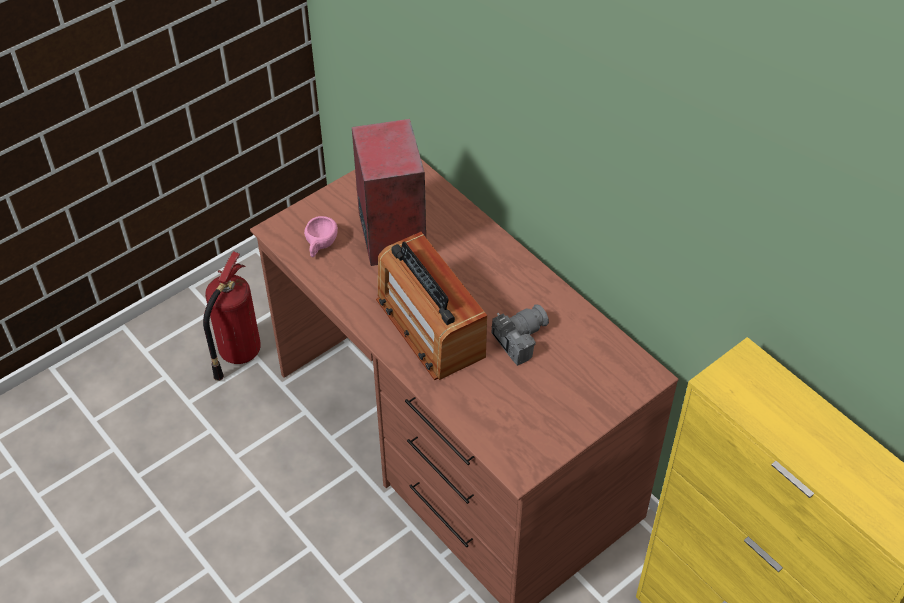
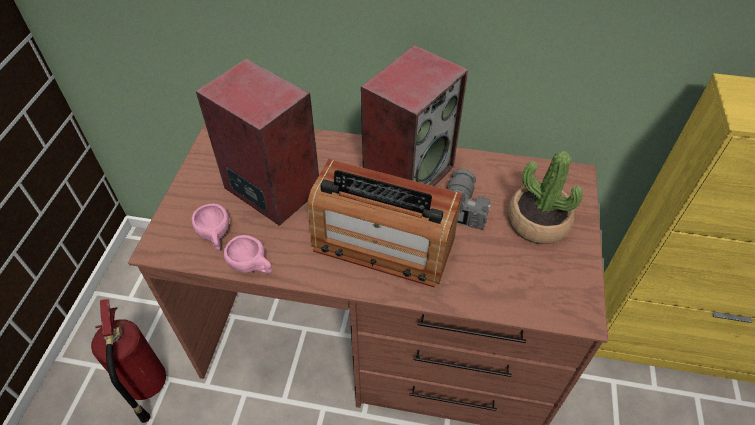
camera: 40 degrees left, 0 degrees up
none -> pink cup [223,235,272,274]
none -> speaker [361,45,468,186]
none -> potted plant [507,151,583,244]

